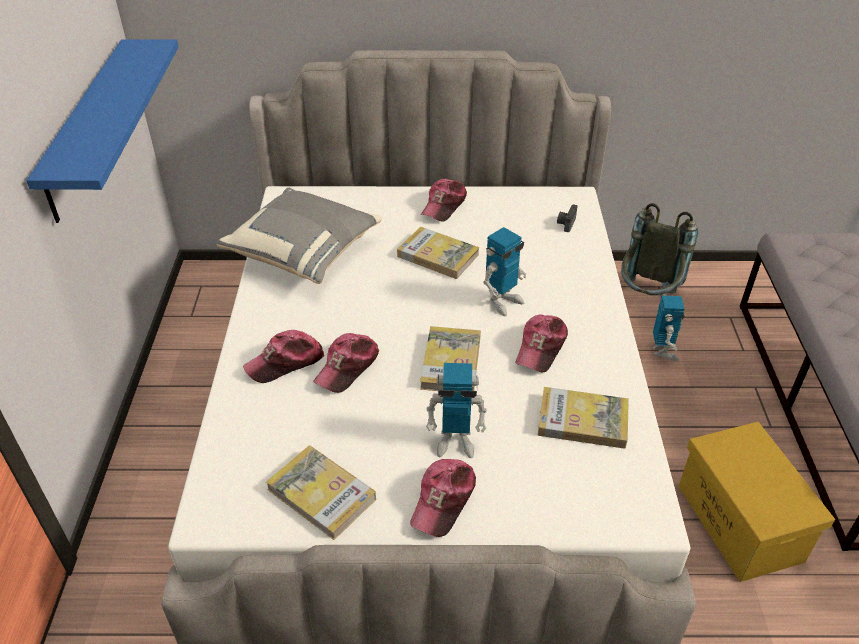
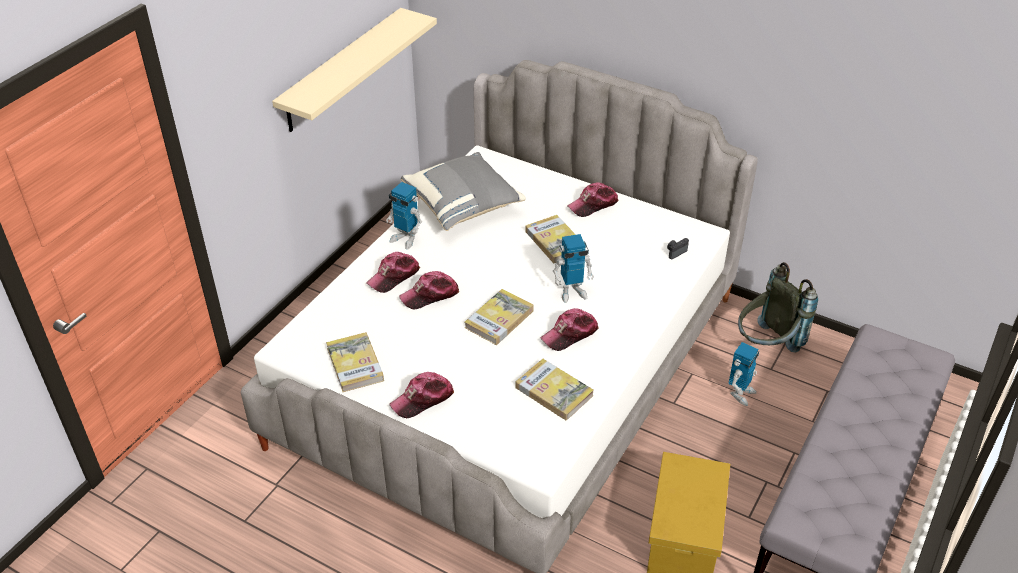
camera: 30 degrees right, 0 degrees up
blue shelf [26,39,179,223] -> beige shelf [272,8,437,132]
cap [243,330,324,383] -> cap turned 45 degrees counterclockwise [366,252,420,293]
toy robot [426,363,487,458] -> toy robot moved to [386,182,422,250]

